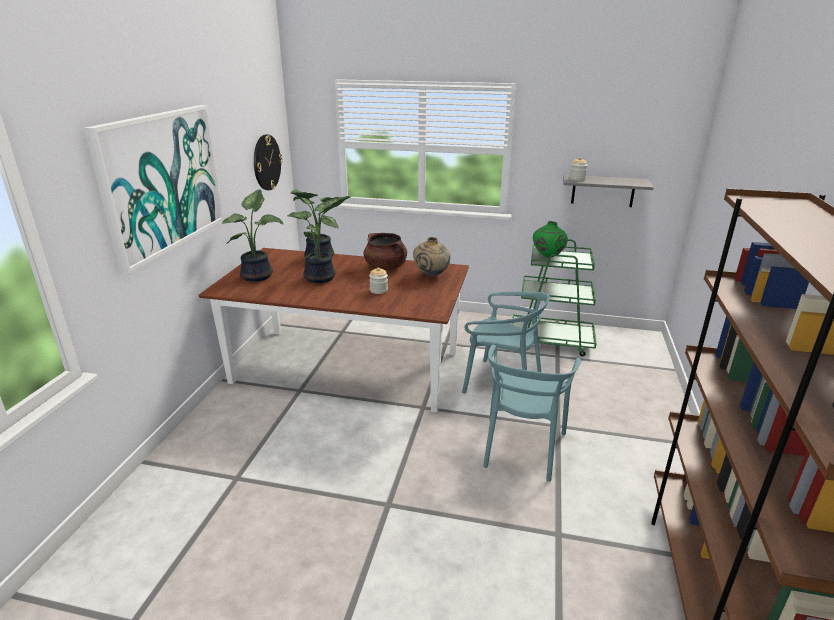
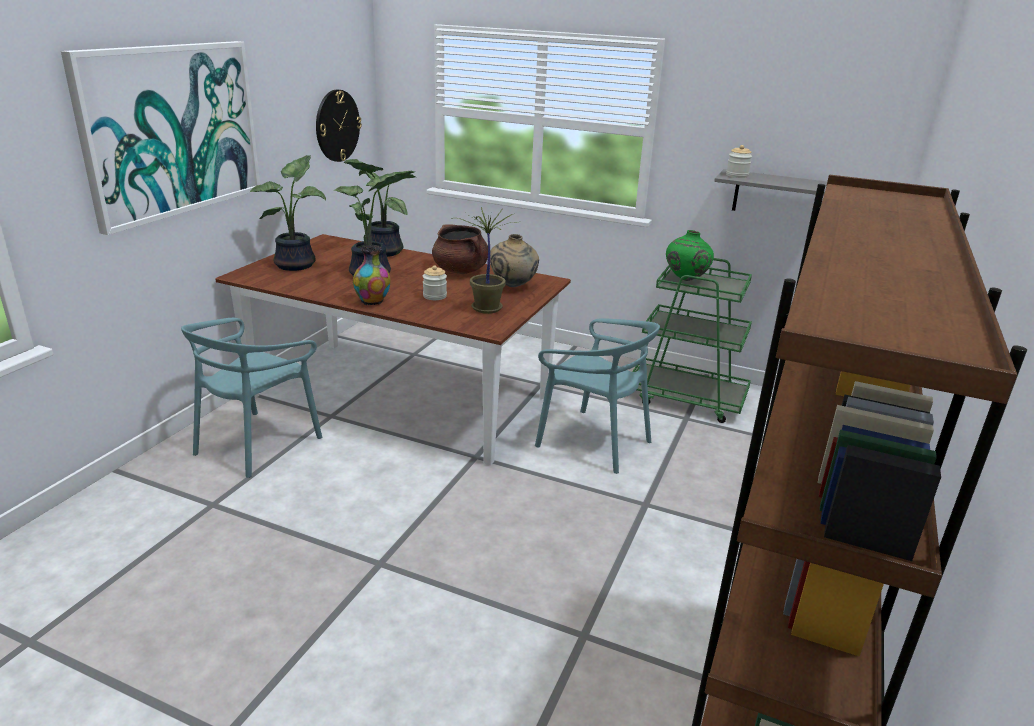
camera: 10 degrees right, 0 degrees up
turquoise chair [483,345,581,482] -> turquoise chair moved to [181,318,322,478]
none -> vase [353,245,391,305]
none -> potted plant [458,207,521,314]

